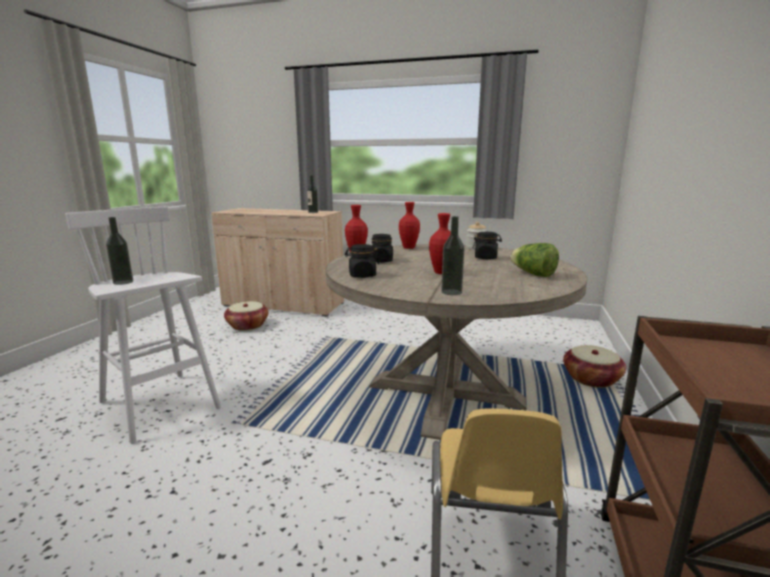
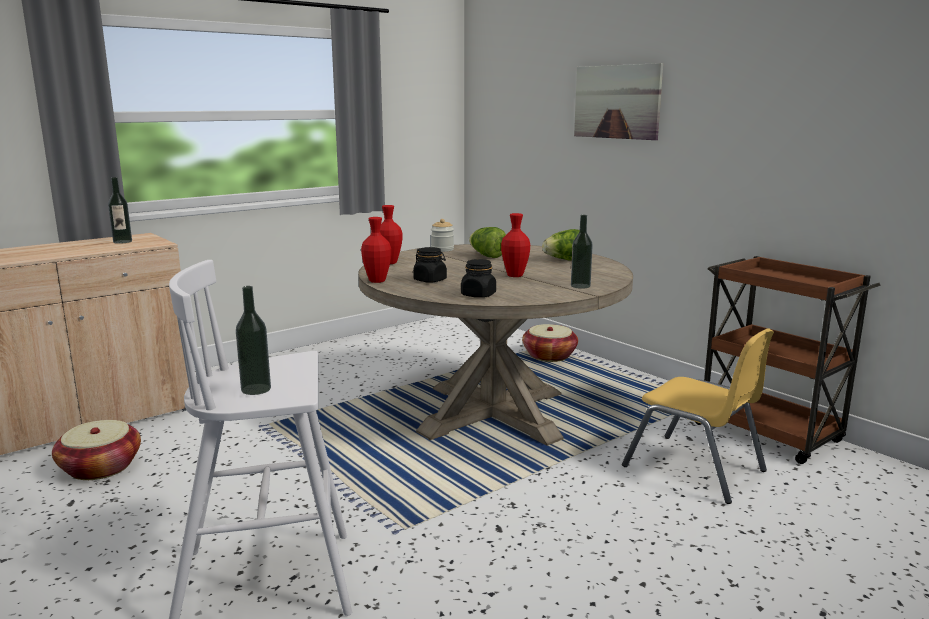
camera: 55 degrees left, 0 degrees up
black jar [472,232,502,259] -> lettuce [469,227,506,258]
none -> picture [574,63,663,140]

